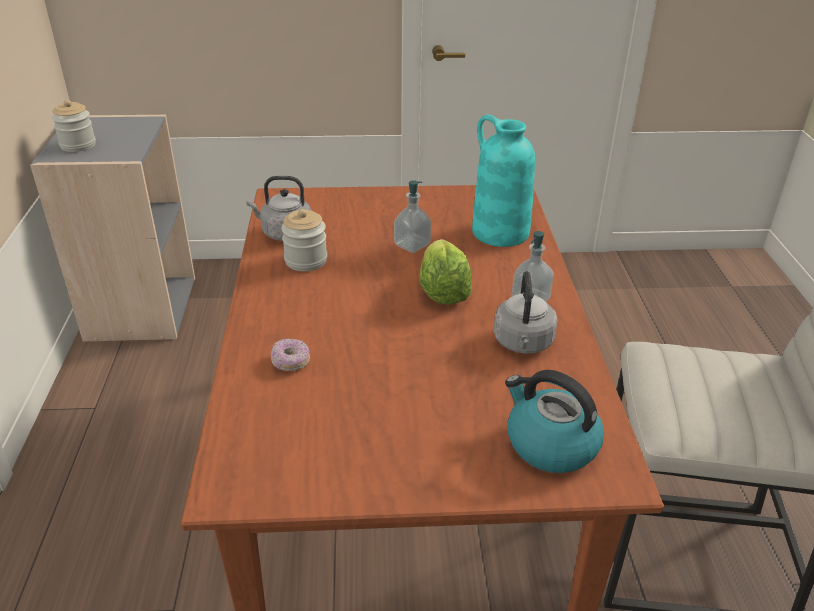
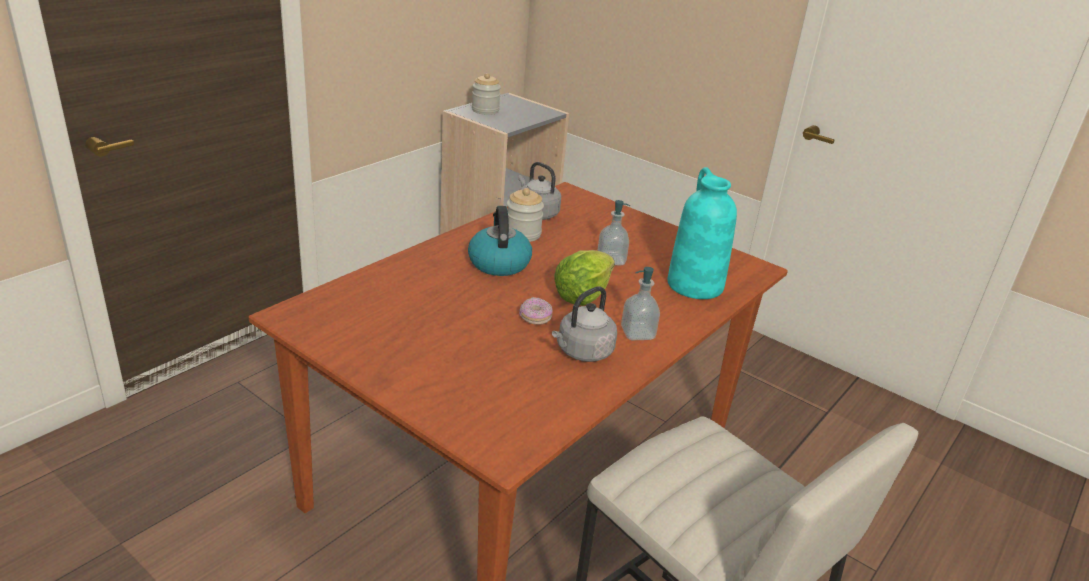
camera: 40 degrees right, 5 degrees down
donut [271,338,310,371] -> donut moved to [519,297,553,325]
kettle [505,370,604,473] -> kettle moved to [468,206,532,276]

